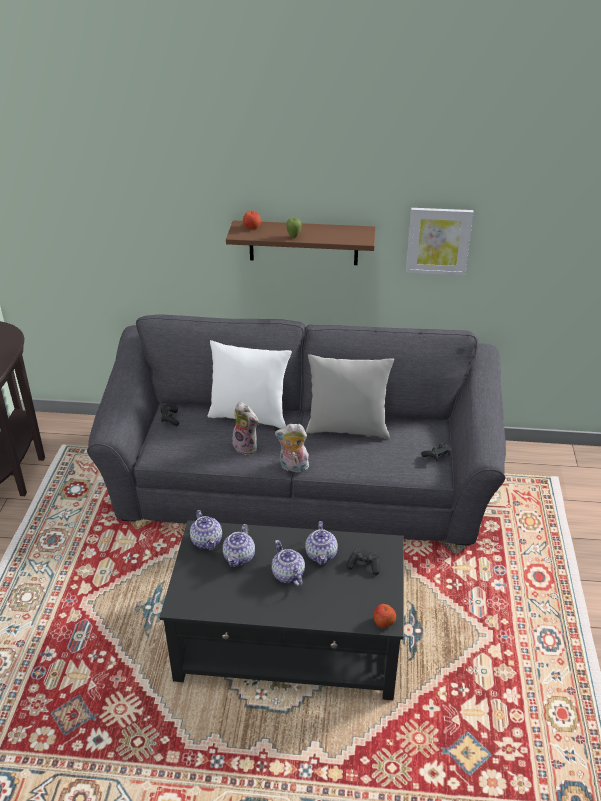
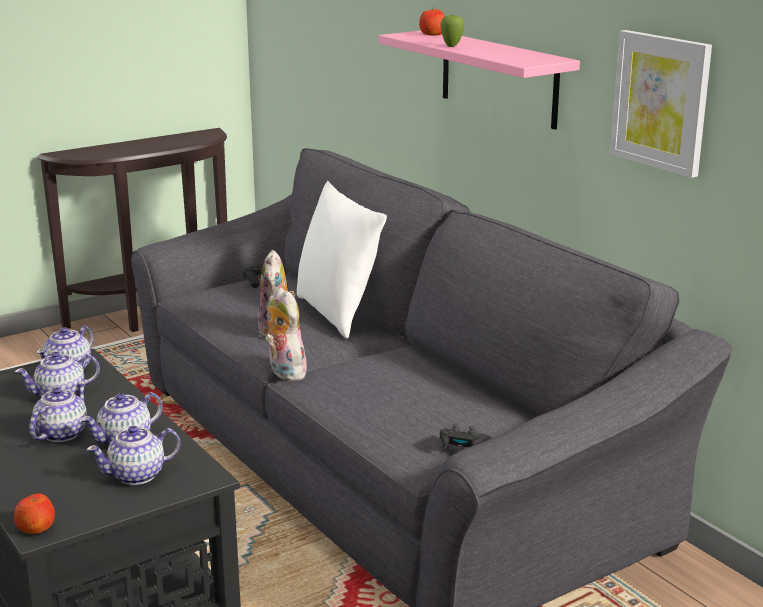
camera: 50 degrees right, 15 degrees down
brown shelf [226,220,376,265] -> pink shelf [379,31,580,130]
grey pillow [306,354,394,438] -> none
black game controller [346,549,380,575] -> teapot [87,426,180,485]

